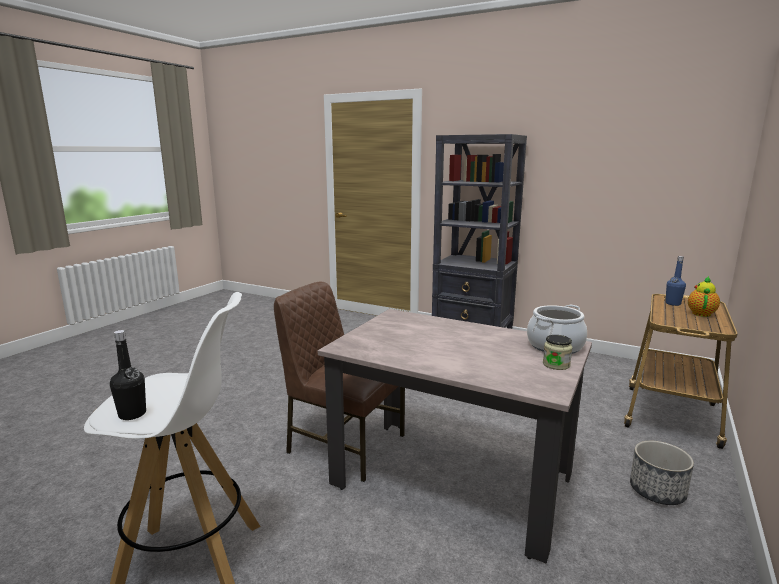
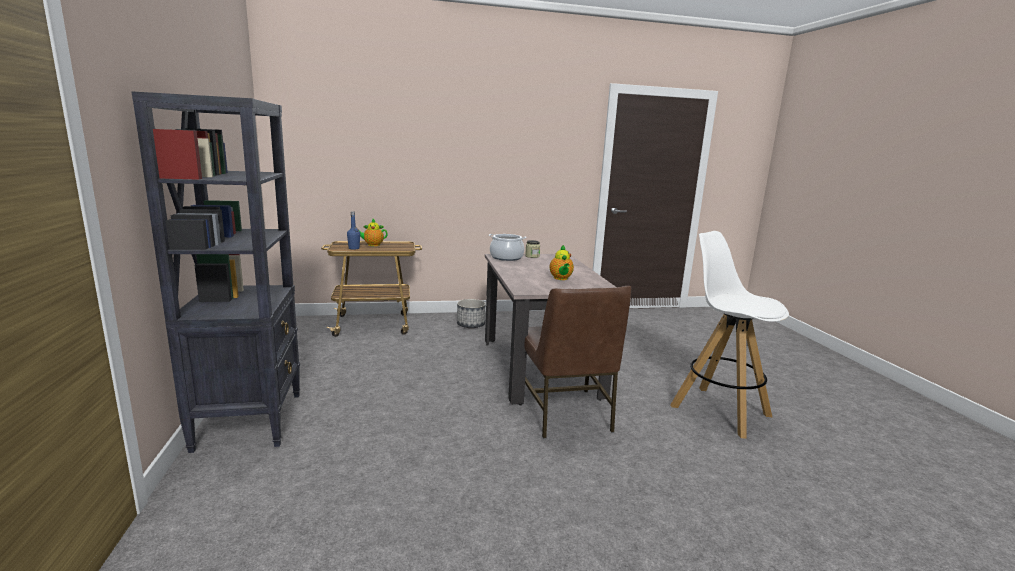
camera: 130 degrees left, 0 degrees up
black bottle [110,330,146,420] -> none
none -> teapot [550,245,574,280]

